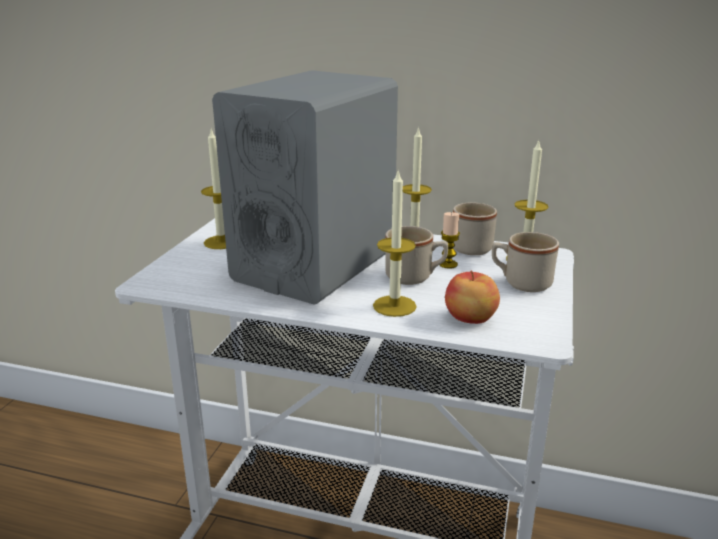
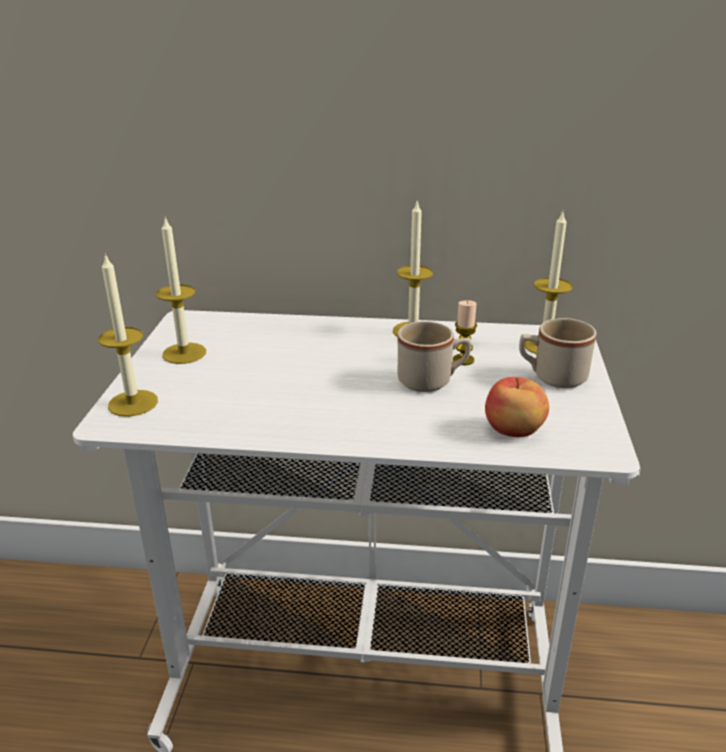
camera: 10 degrees left, 5 degrees up
grey speaker [212,70,398,304] -> none
candle [373,169,417,317] -> candle moved to [98,253,158,417]
beige mug [453,203,497,255] -> none

